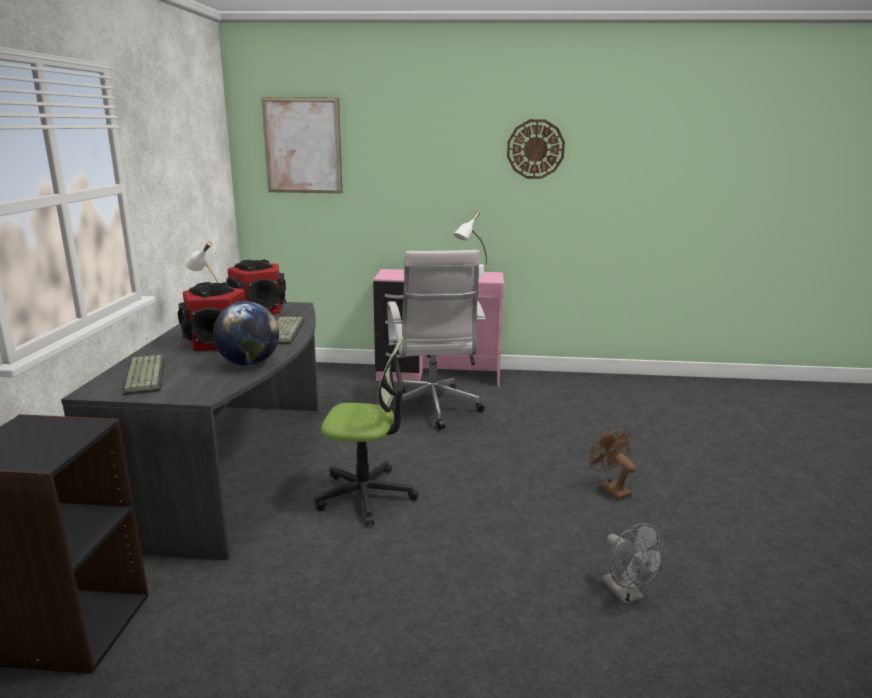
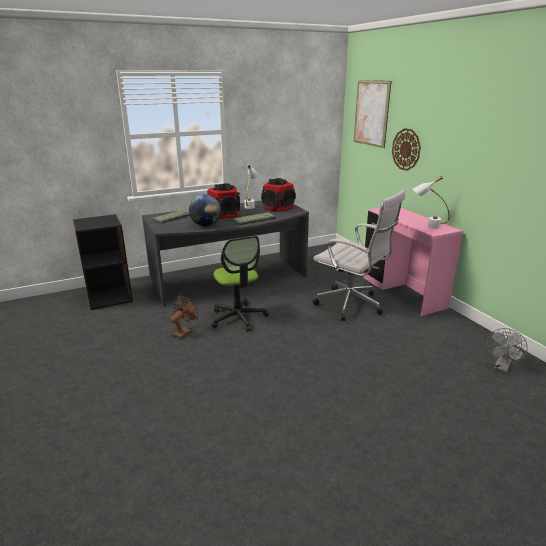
camera: 60 degrees right, 5 degrees up
white office chair [387,250,485,430] -> white office chair turned 105 degrees counterclockwise [312,190,405,321]
wall clock [507,119,565,179] -> wall clock moved to [392,128,421,171]
brown fan [590,429,636,500] -> brown fan moved to [171,296,198,339]
grey fan [602,523,665,604] -> grey fan moved to [487,328,528,372]

